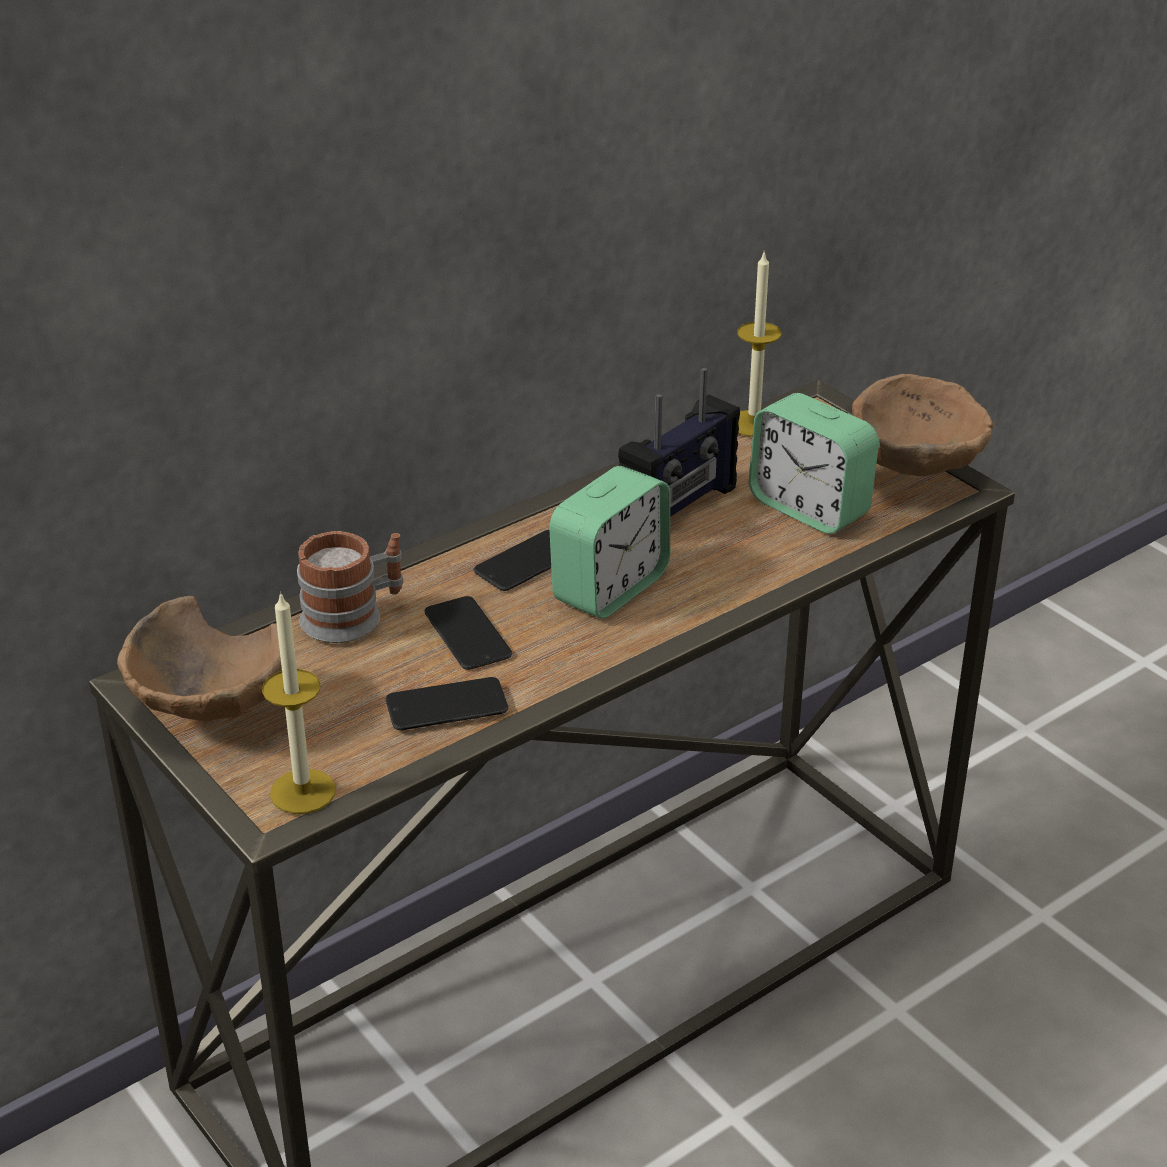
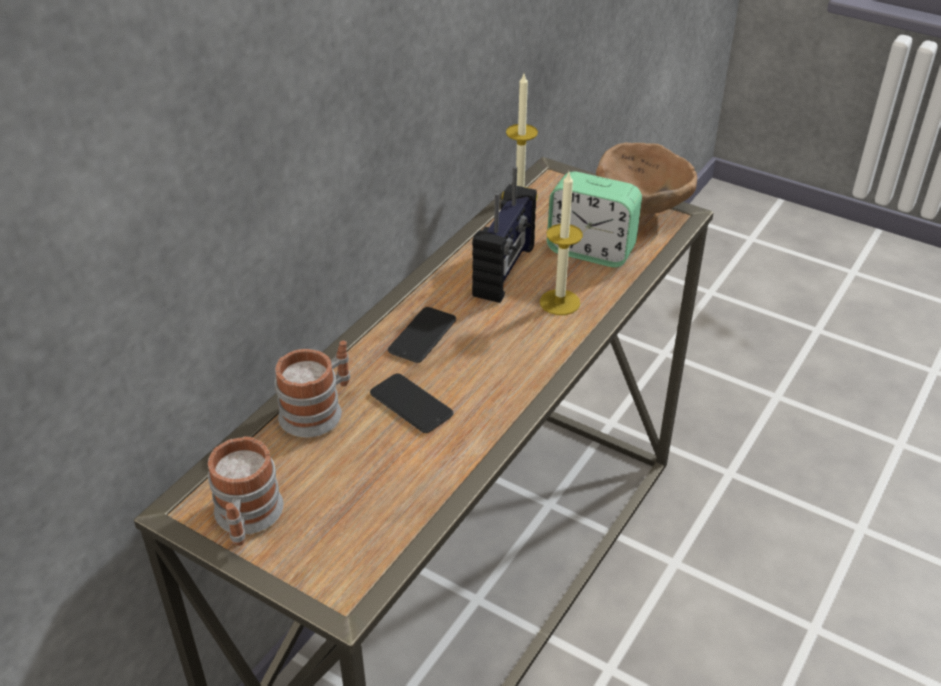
camera: 20 degrees left, 5 degrees up
brown bowl [117,596,282,721] -> mug [208,436,284,546]
candle [262,591,336,814] -> candle moved to [540,172,583,315]
phone [386,677,508,730] -> none
alarm clock [549,466,670,619] -> none

